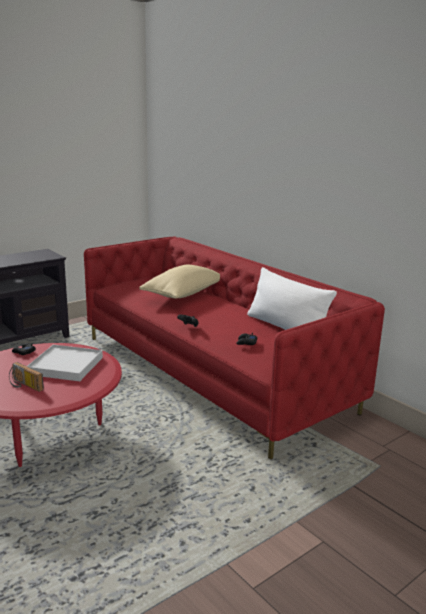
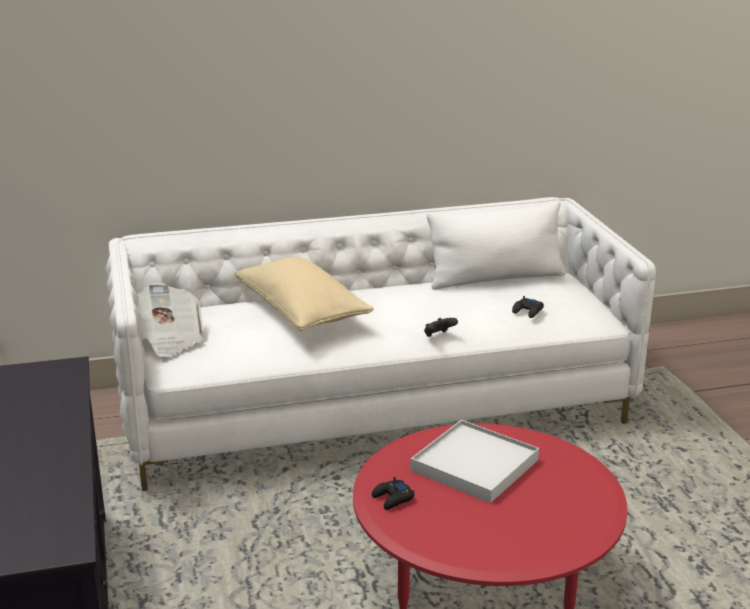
camera: 65 degrees left, 5 degrees up
radio [9,362,44,392] -> none
red sofa [84,236,385,459] -> white sofa [105,197,656,491]
none -> newspaper [137,283,203,357]

